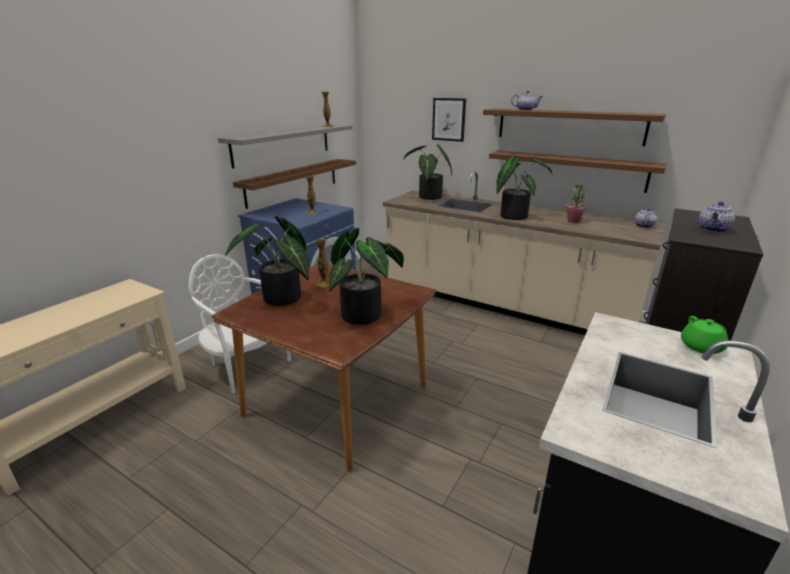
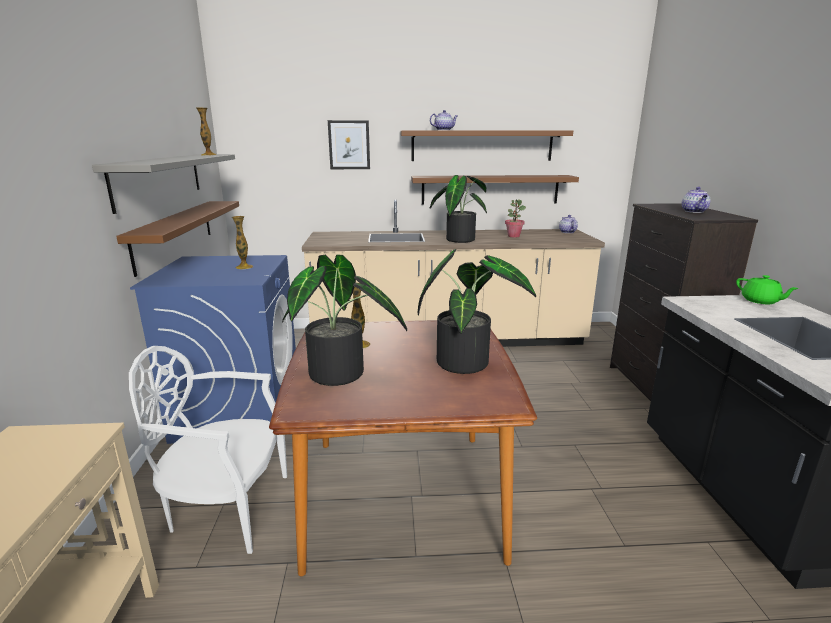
camera: 35 degrees left, 5 degrees down
potted plant [403,144,452,200] -> none

